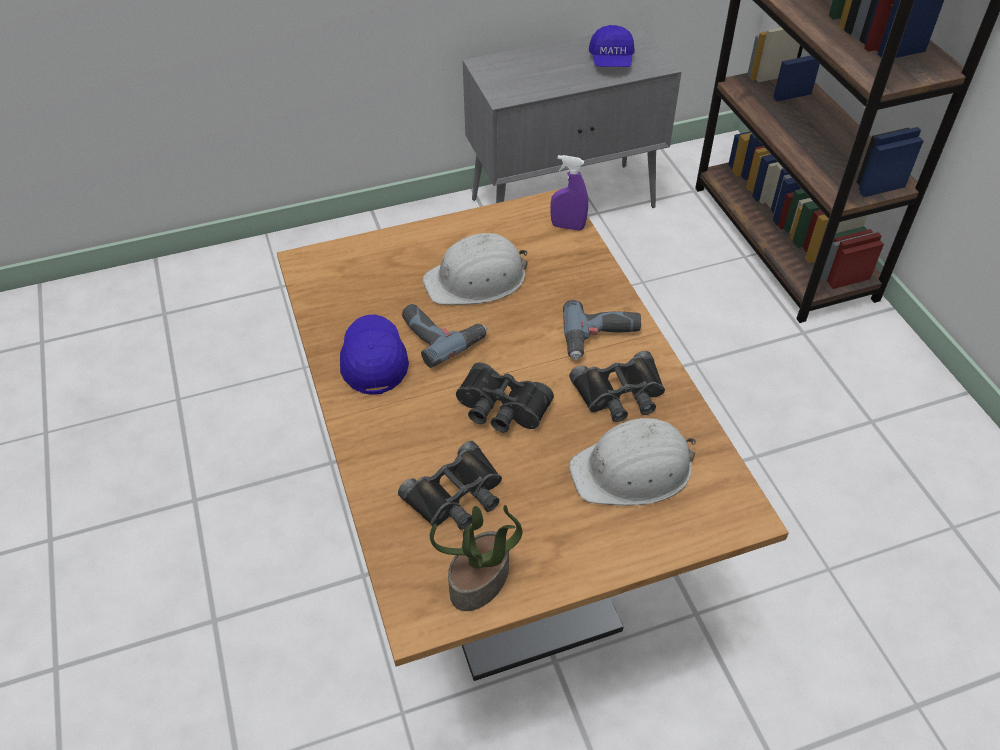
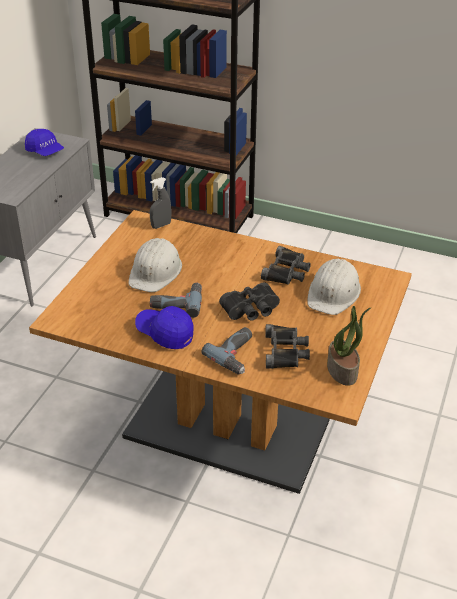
camera: 50 degrees left, 10 degrees down
purple spray bottle [551,155,588,231] -> grey spray bottle [150,177,171,229]
power drill [563,300,641,360] -> power drill moved to [201,327,252,374]

